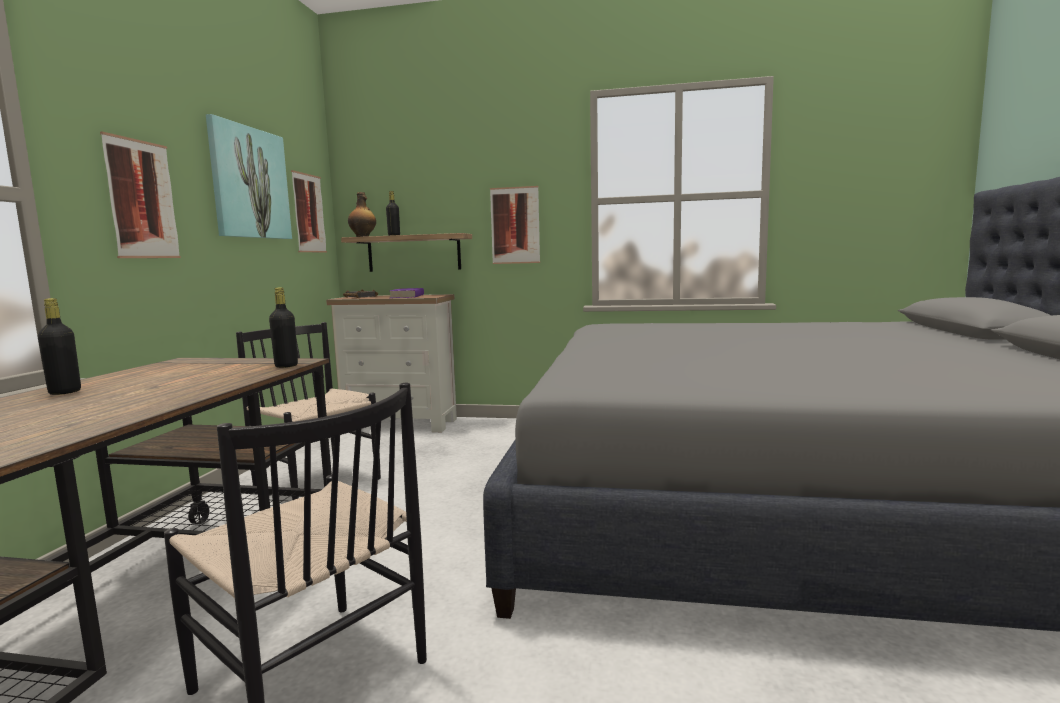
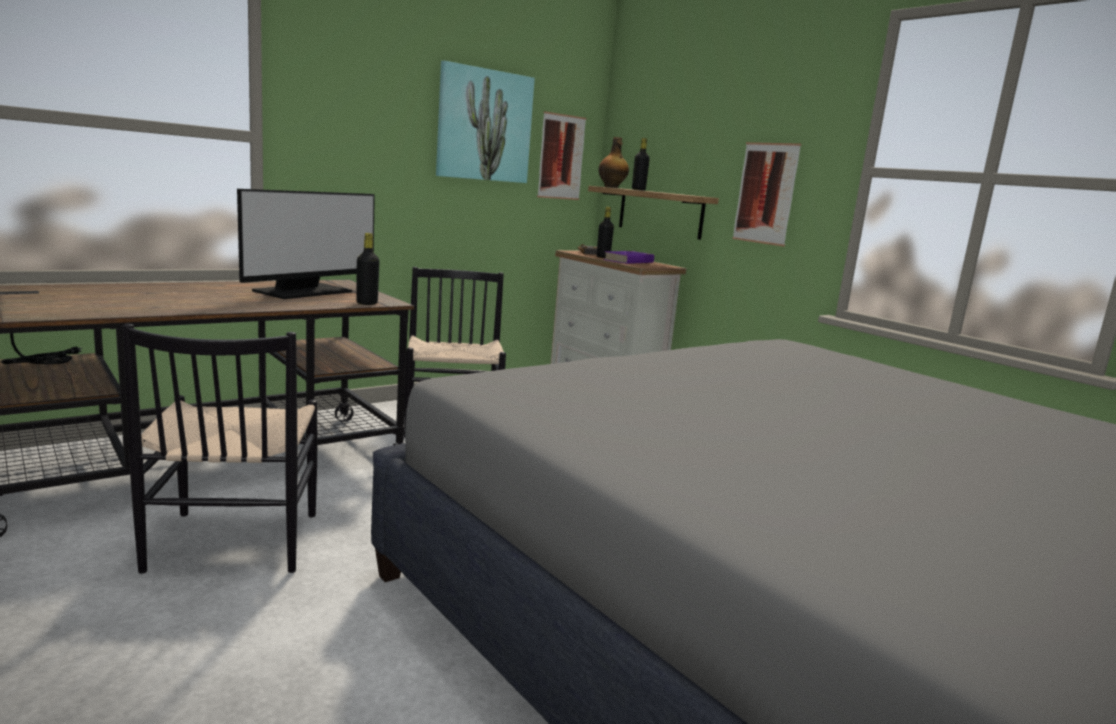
camera: 40 degrees right, 5 degrees up
black bottle [38,298,81,395] -> black bottle moved to [597,207,614,258]
picture [100,132,181,258] -> none
none -> monitor [237,189,375,299]

